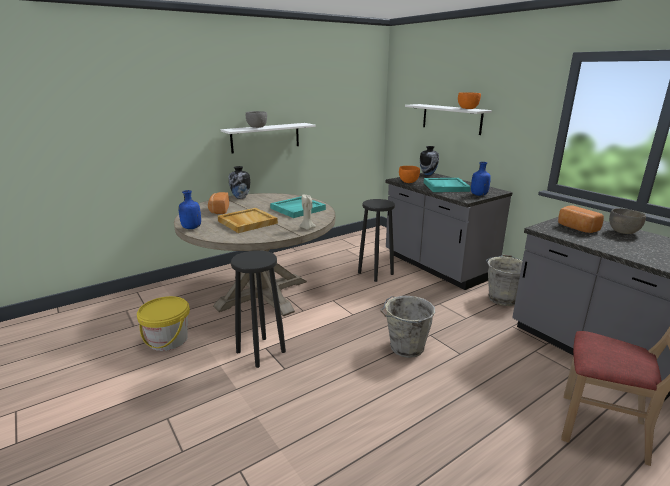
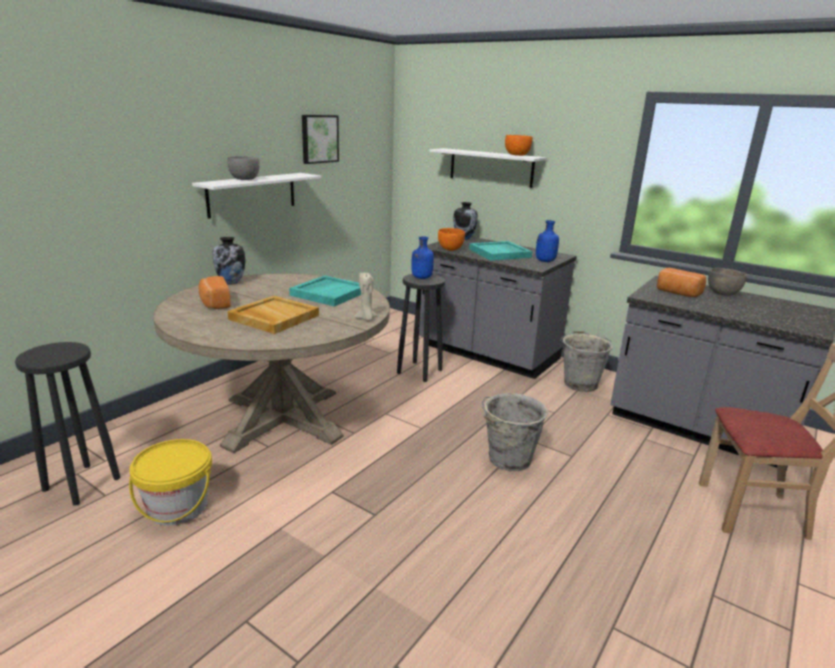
camera: 20 degrees left, 0 degrees up
blue bottle [178,190,201,229] -> blue bottle moved to [411,236,434,279]
black stool [231,250,286,368] -> black stool moved to [15,342,121,506]
none -> picture [302,115,339,164]

